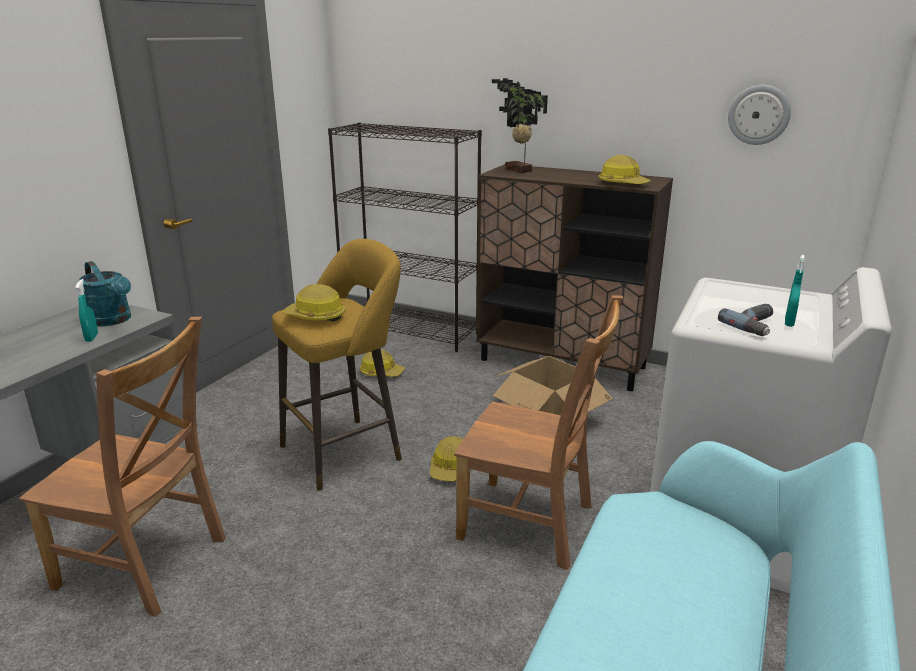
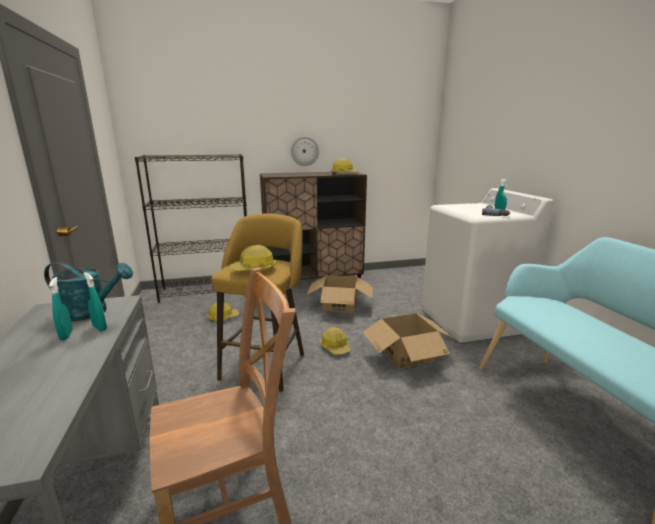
camera: 40 degrees left, 5 degrees down
brown chair [454,295,623,570] -> cardboard box [362,313,455,369]
potted plant [492,78,548,173] -> none
wall clock [728,85,791,145] -> wall clock moved to [291,136,319,166]
none -> turquoise spray bottle [49,277,73,340]

